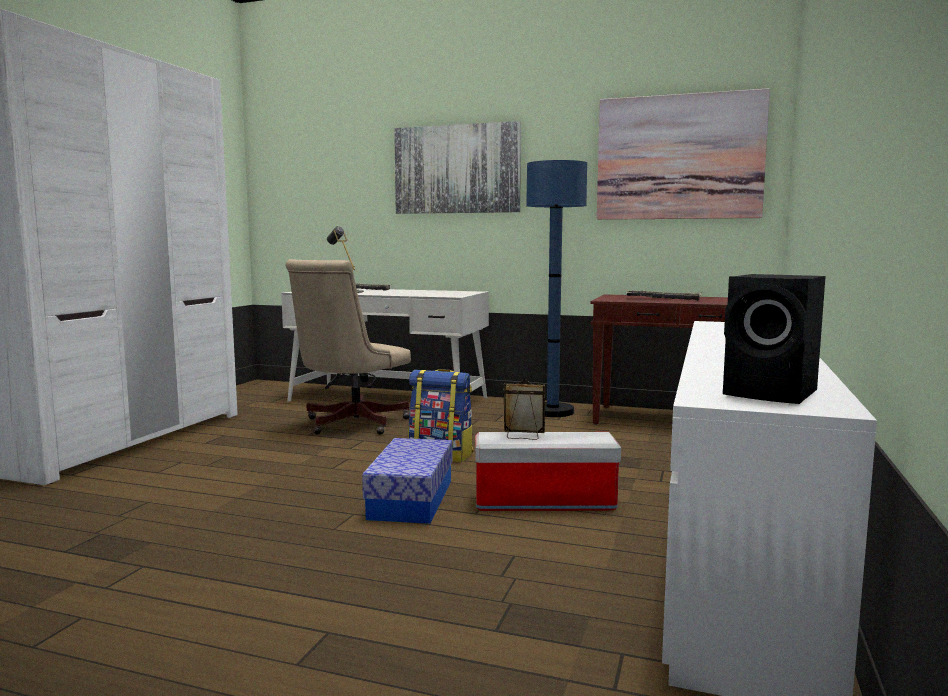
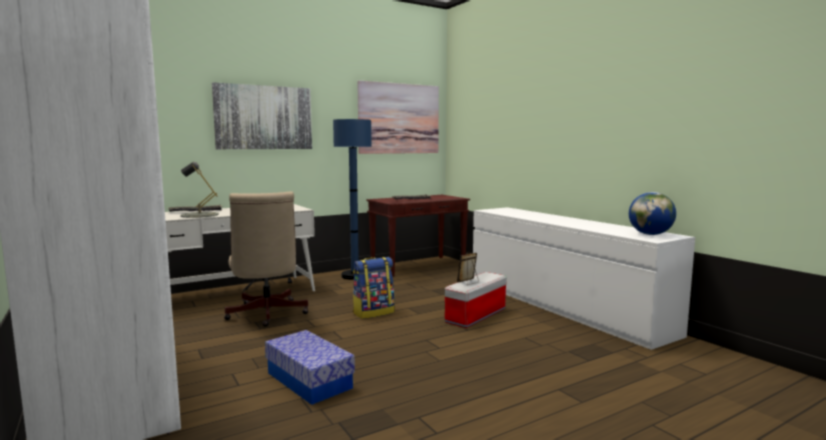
camera: 50 degrees left, 0 degrees up
storage box [362,438,453,524] -> storage box moved to [265,330,355,405]
black speaker [723,274,826,404] -> globe [629,192,676,235]

